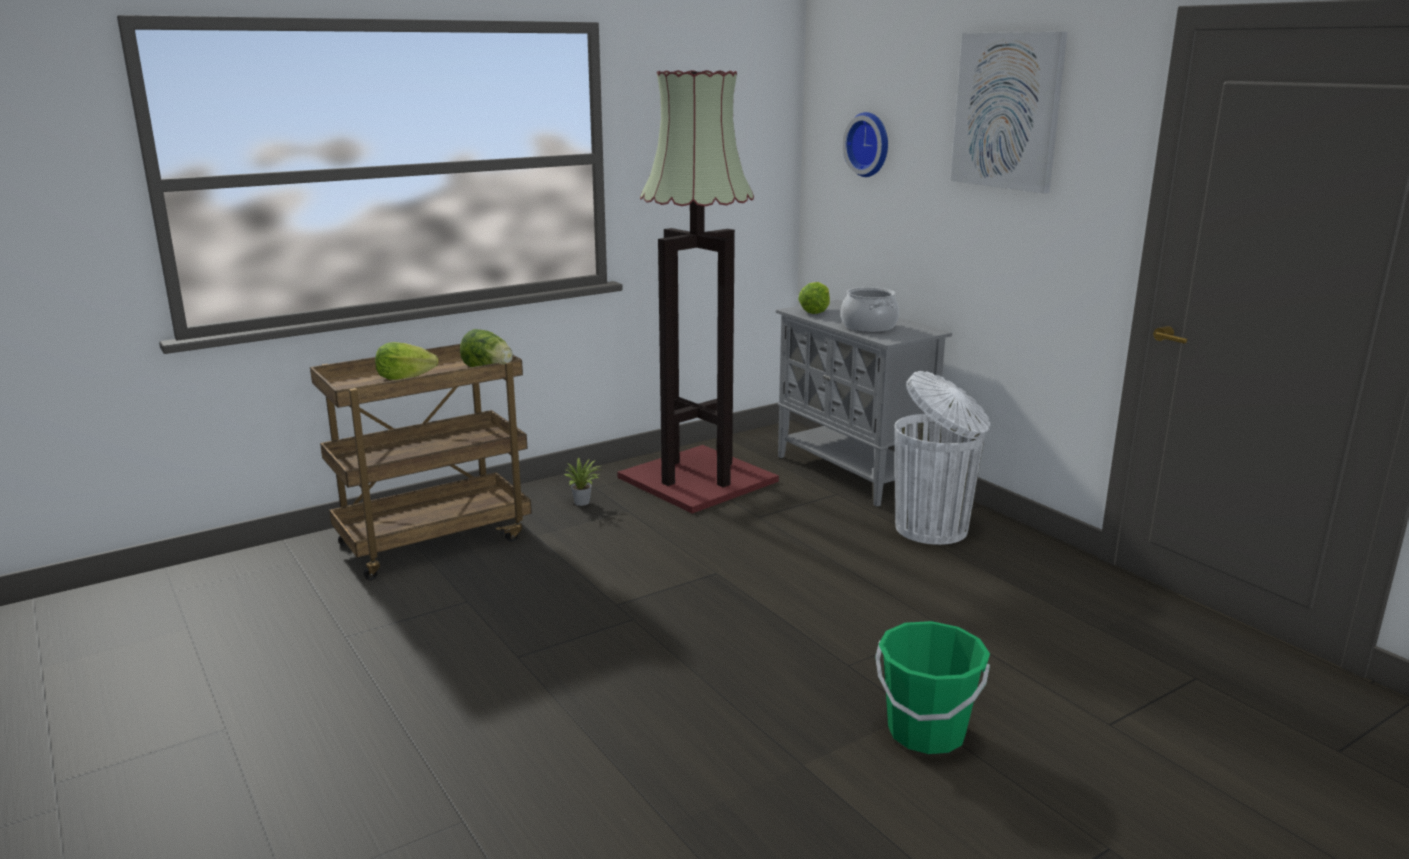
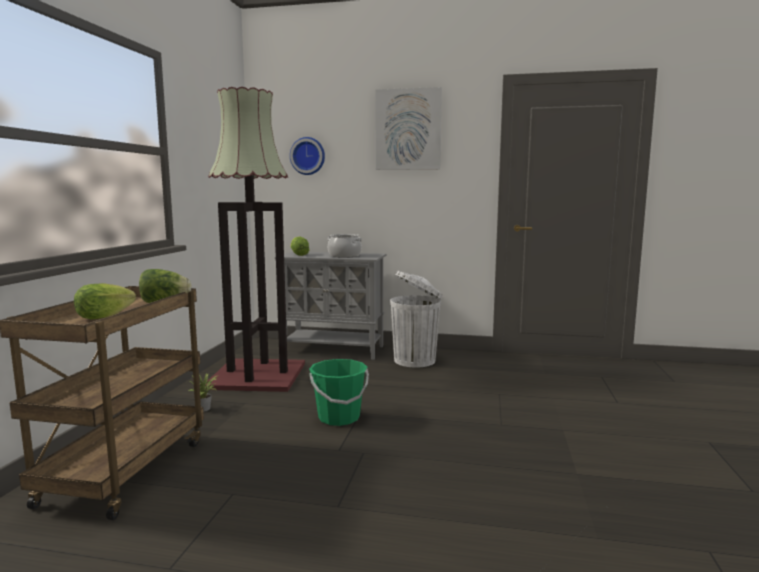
camera: 45 degrees left, 10 degrees down
green bucket [875,621,990,754] -> green bucket moved to [309,359,369,426]

